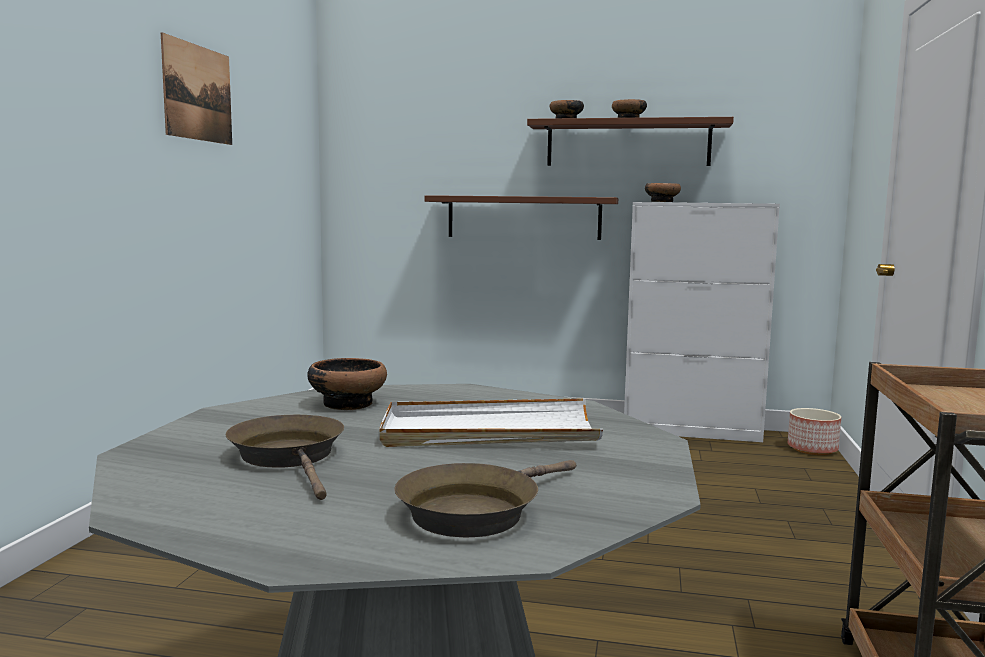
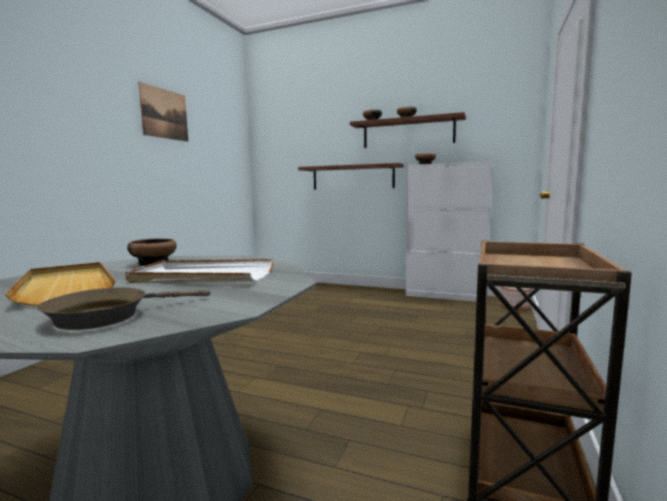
camera: 10 degrees right, 0 degrees up
brown frying pan [226,415,344,500] -> beige tray [5,262,116,306]

